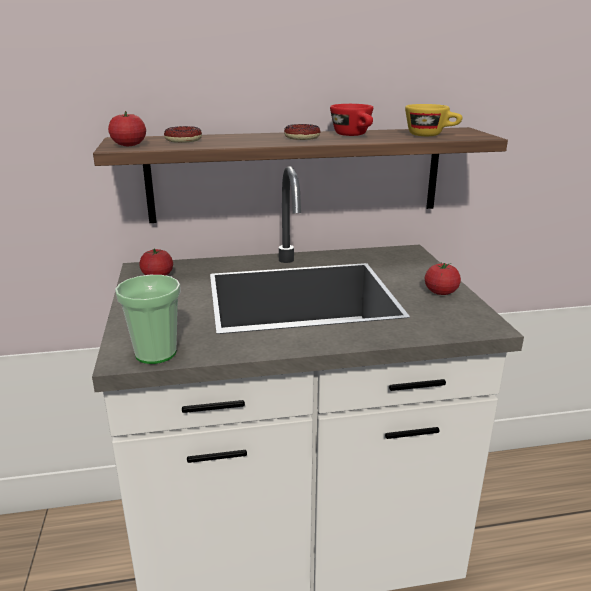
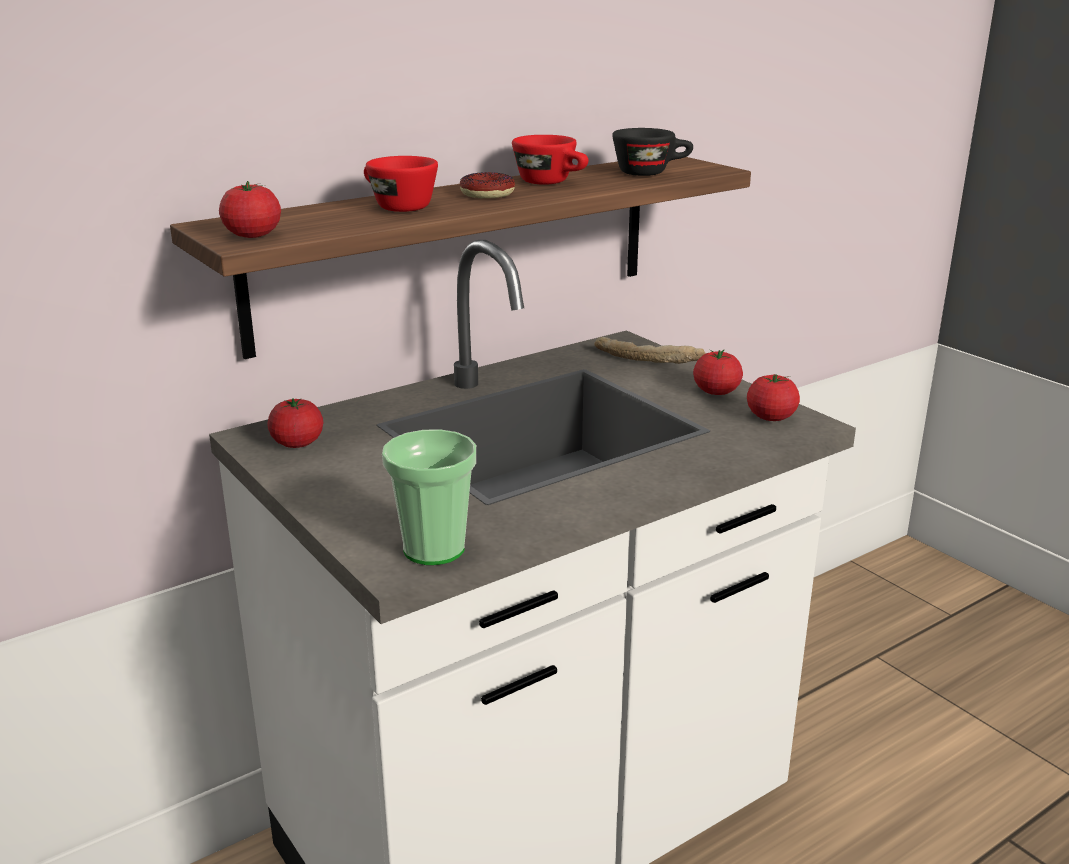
camera: 25 degrees left, 0 degrees up
donut [164,126,202,143] -> none
yellow cup [405,104,462,136] -> black cup [612,128,693,176]
none -> red cup [364,156,438,212]
none -> bread [594,337,706,364]
none -> tomato [747,374,800,421]

